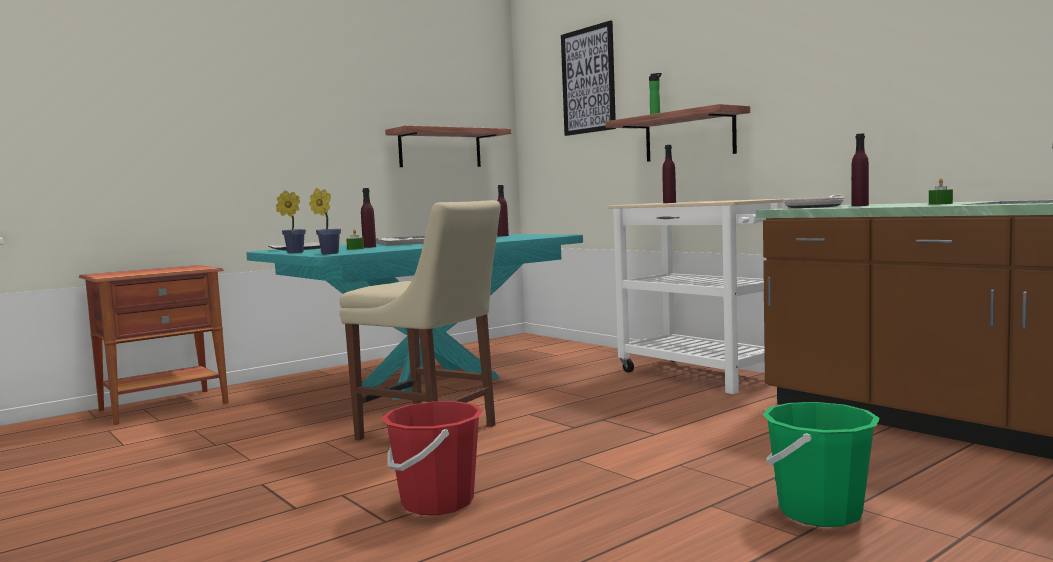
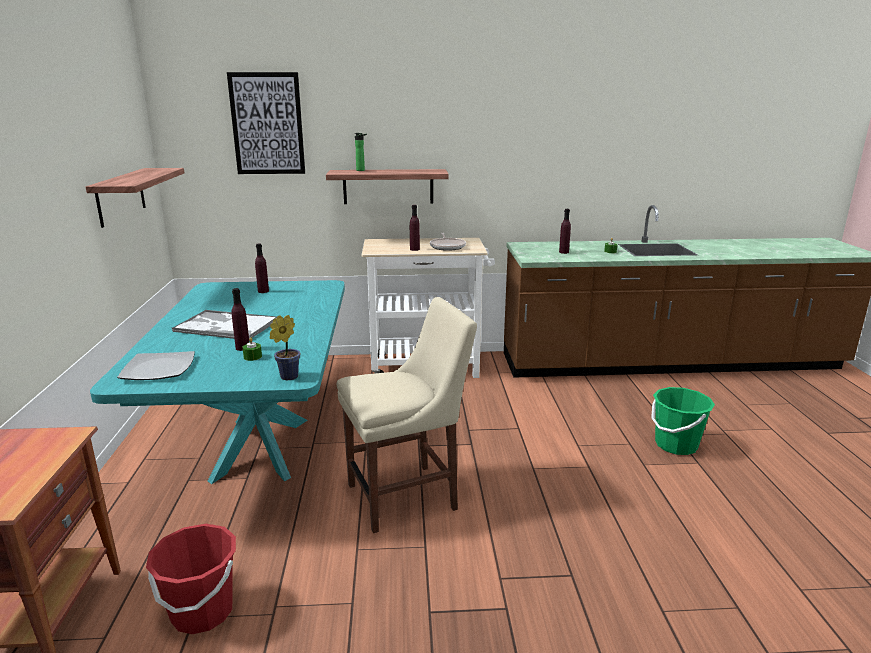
camera: 55 degrees left, 15 degrees up
potted plant [276,190,306,253] -> none
red bucket [382,401,483,515] -> red bucket moved to [146,524,236,634]
frying pan [783,195,845,208] -> frying pan moved to [430,233,466,251]

